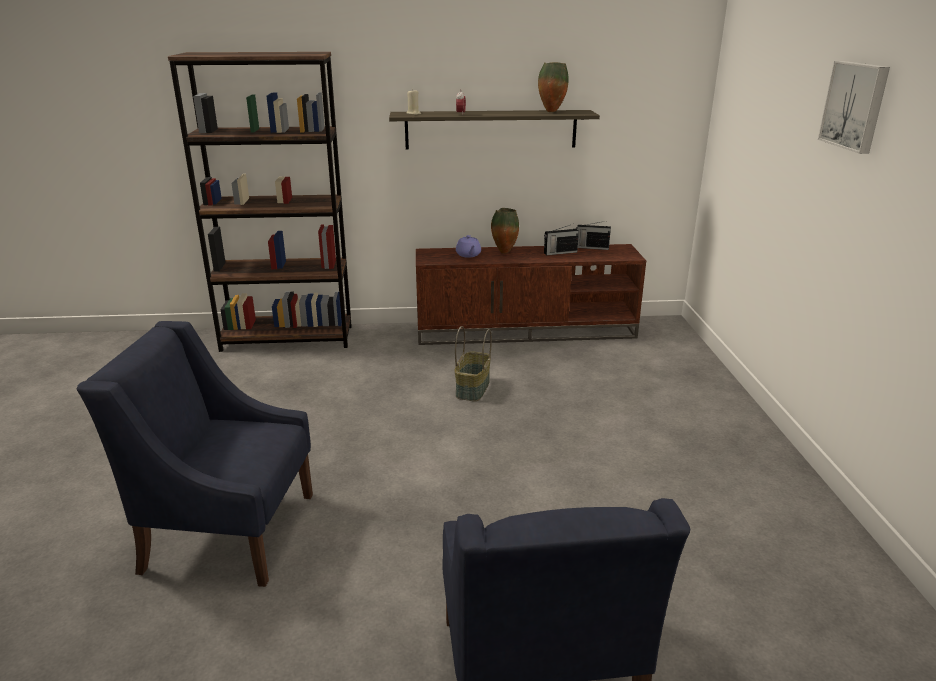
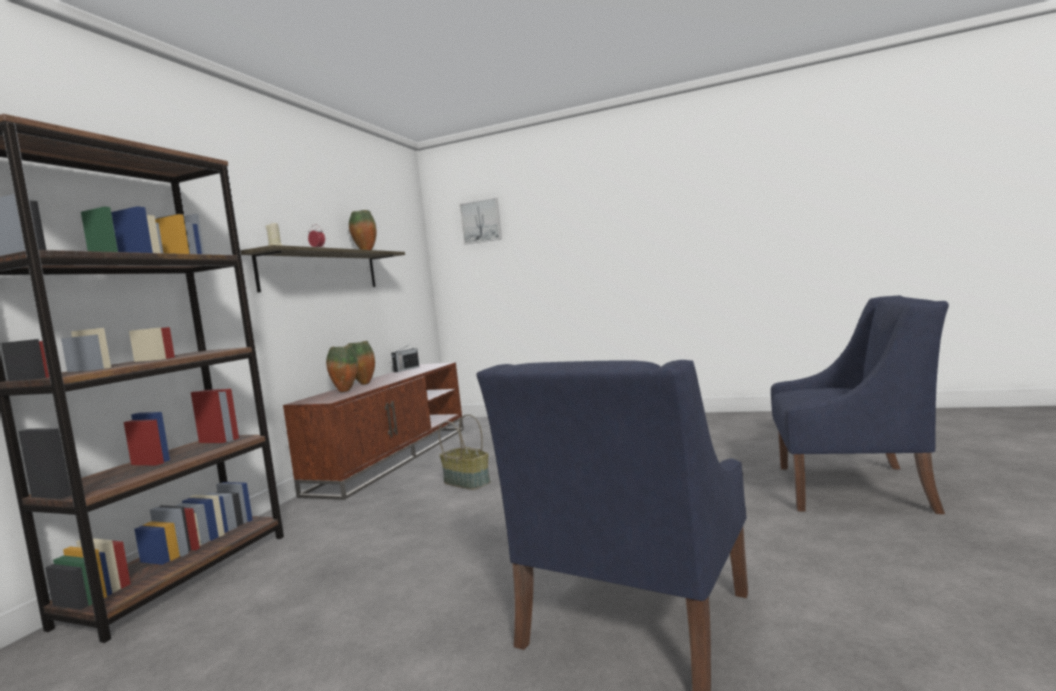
camera: 65 degrees left, 20 degrees down
purple teapot [456,235,481,258] -> vase [326,345,358,392]
radio [544,225,579,255] -> none
picture [818,61,890,154] -> picture moved to [459,198,502,244]

